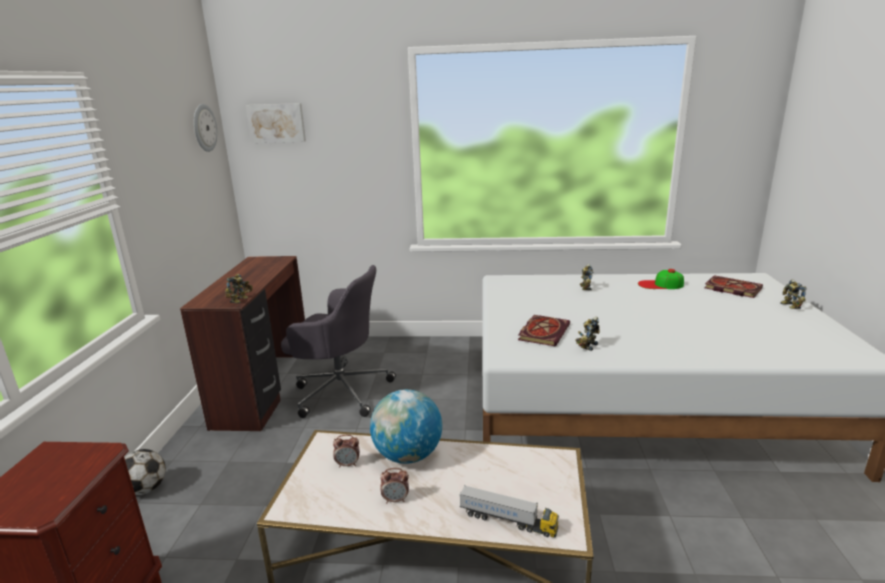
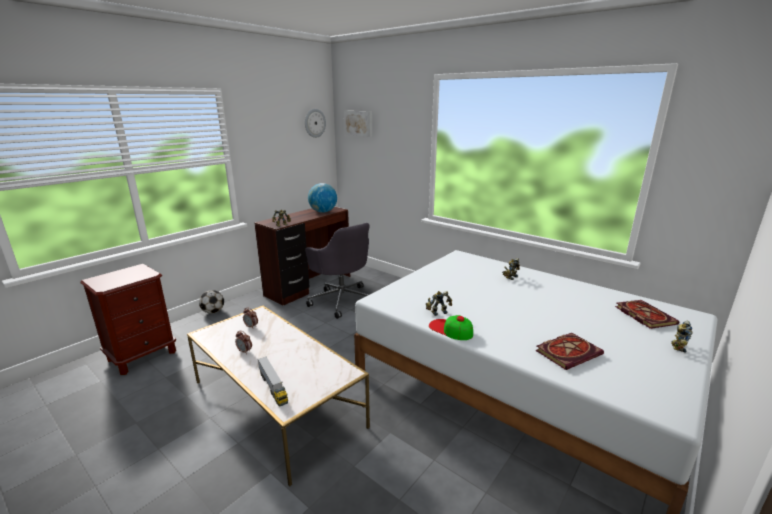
camera: 35 degrees right, 0 degrees up
globe [370,389,442,464] -> globe moved to [308,183,337,213]
book [518,315,570,346] -> book moved to [535,333,604,370]
cap [638,269,684,289] -> cap moved to [429,315,473,340]

